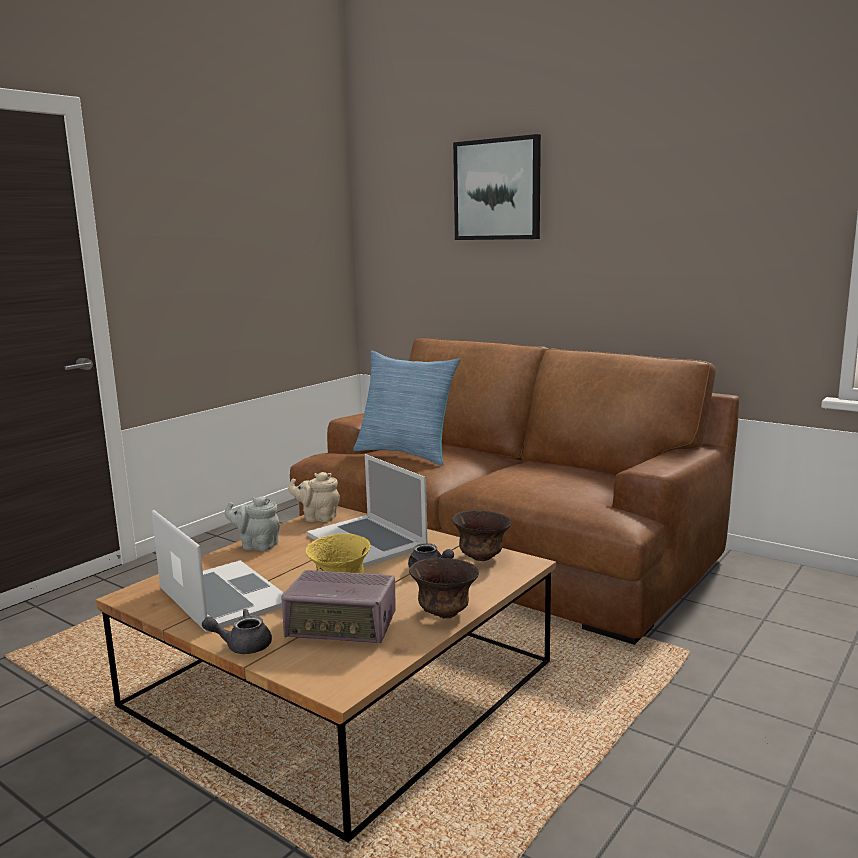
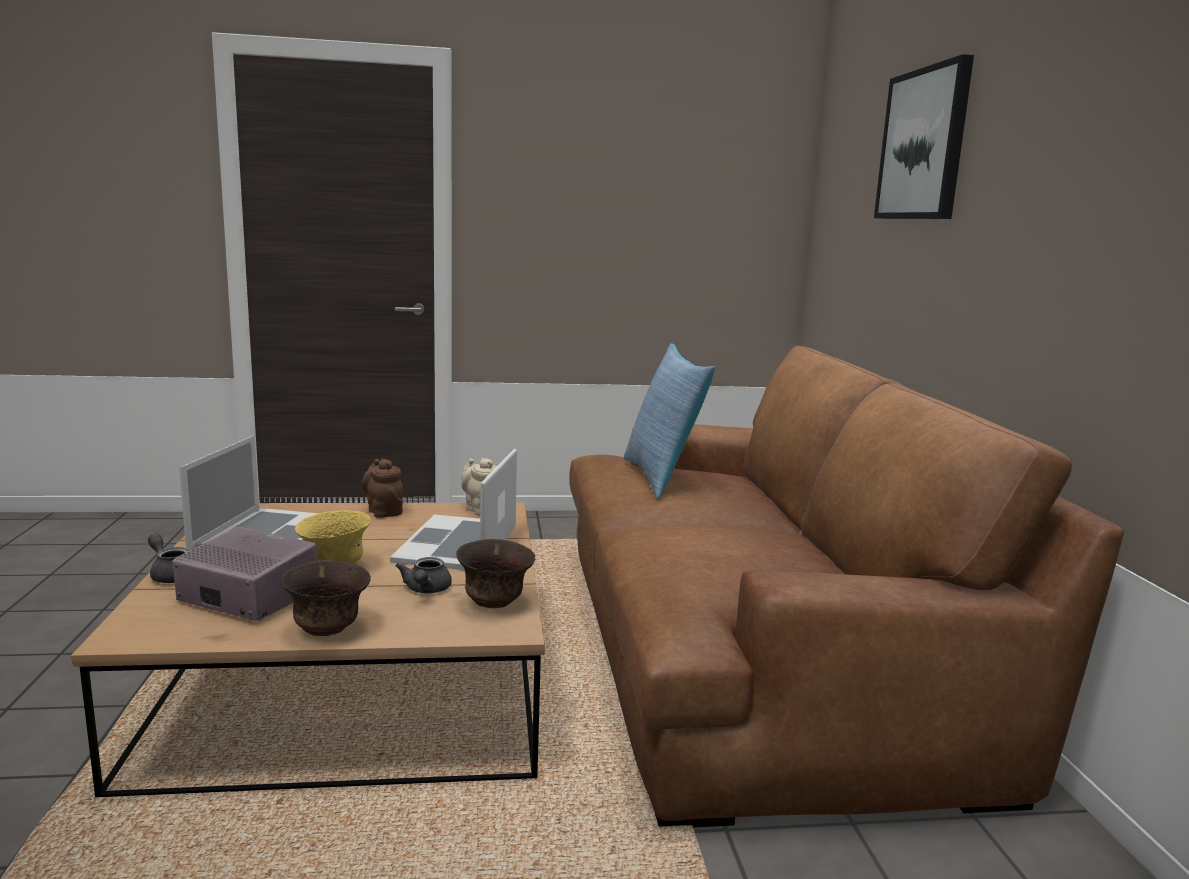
camera: 45 degrees right, 0 degrees up
grey teapot [225,496,280,551] -> brown teapot [361,458,403,518]
radio [282,570,396,643] -> radio turned 150 degrees clockwise [172,527,317,621]

